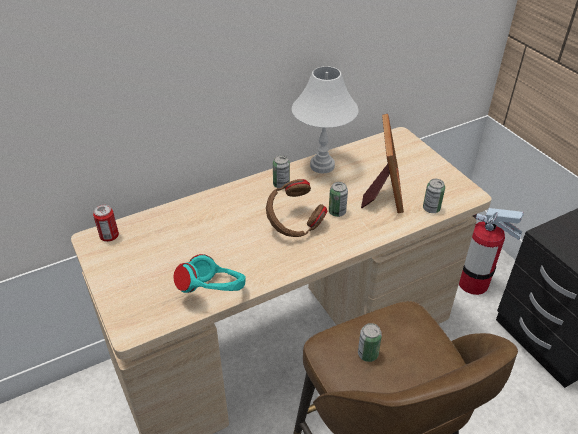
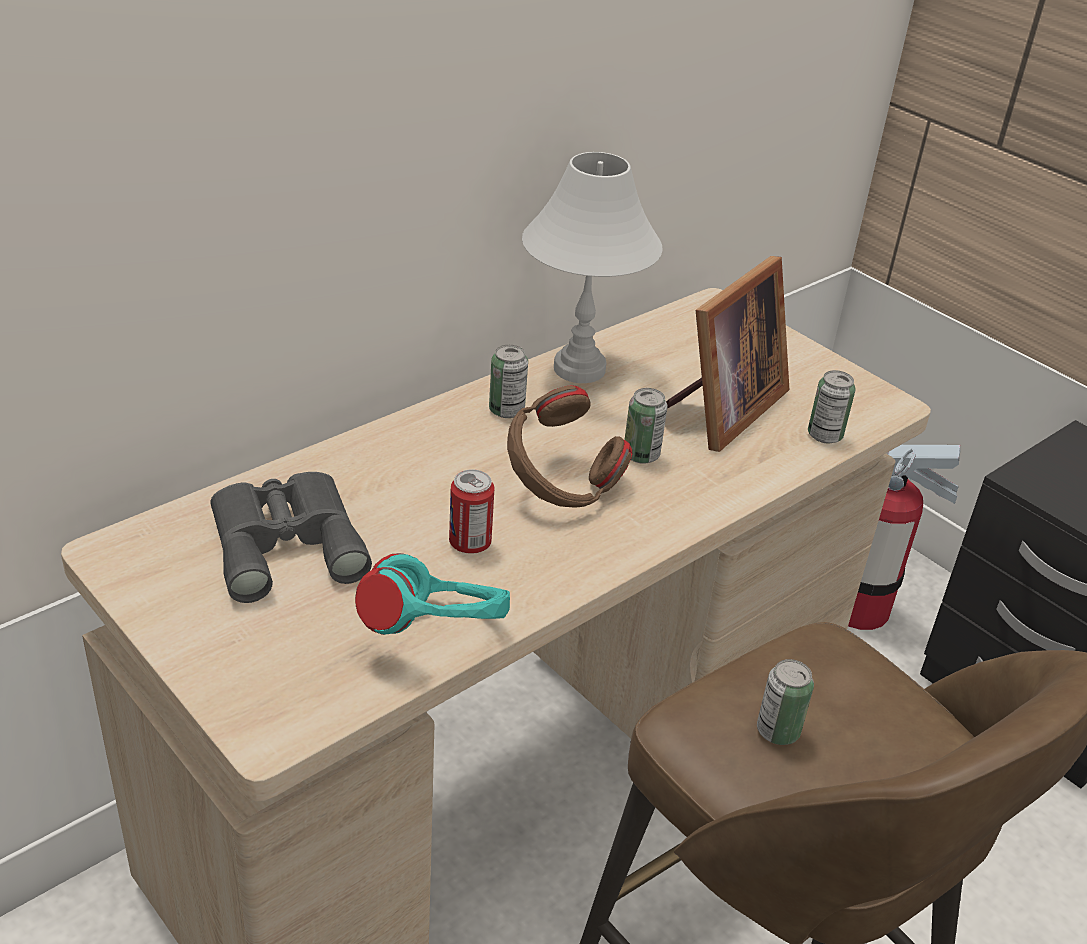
camera: 15 degrees left, 5 degrees down
can [93,205,119,242] -> can moved to [449,469,495,554]
picture frame [361,114,404,213] -> picture frame turned 45 degrees clockwise [666,256,789,452]
none -> grey binoculars [210,472,372,603]

